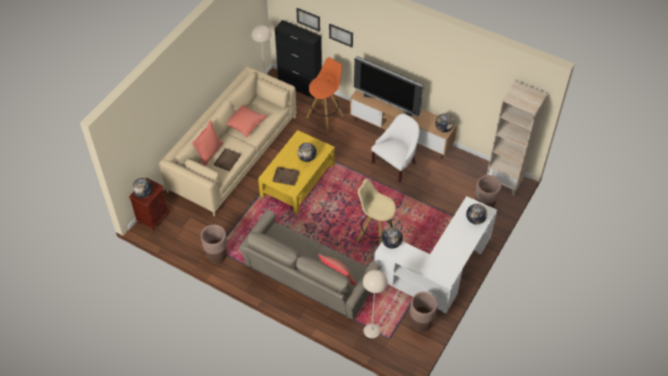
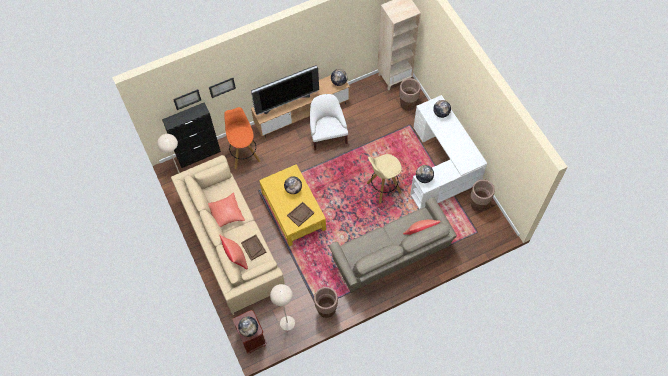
camera: 55 degrees left, 10 degrees up
beige floor lamp [363,270,388,338] -> beige floor lamp moved to [270,284,295,330]

